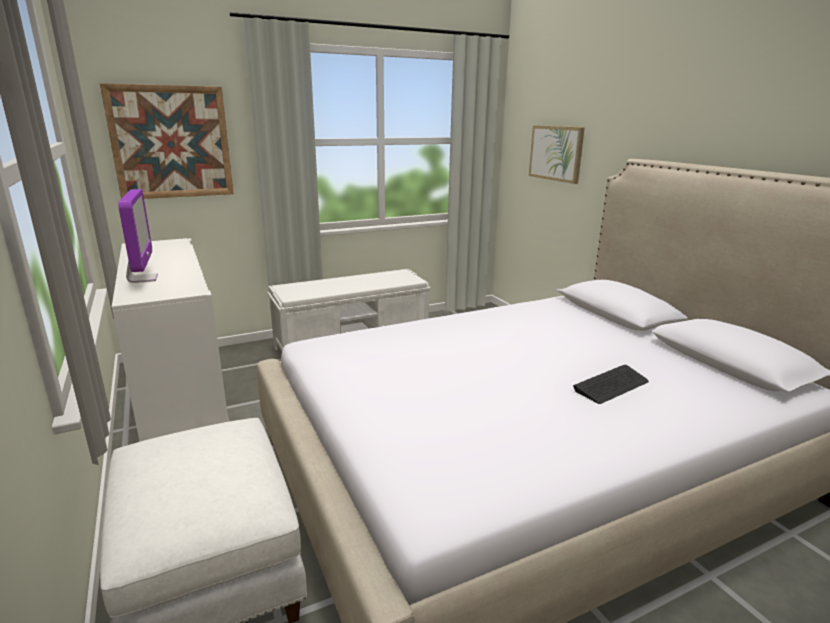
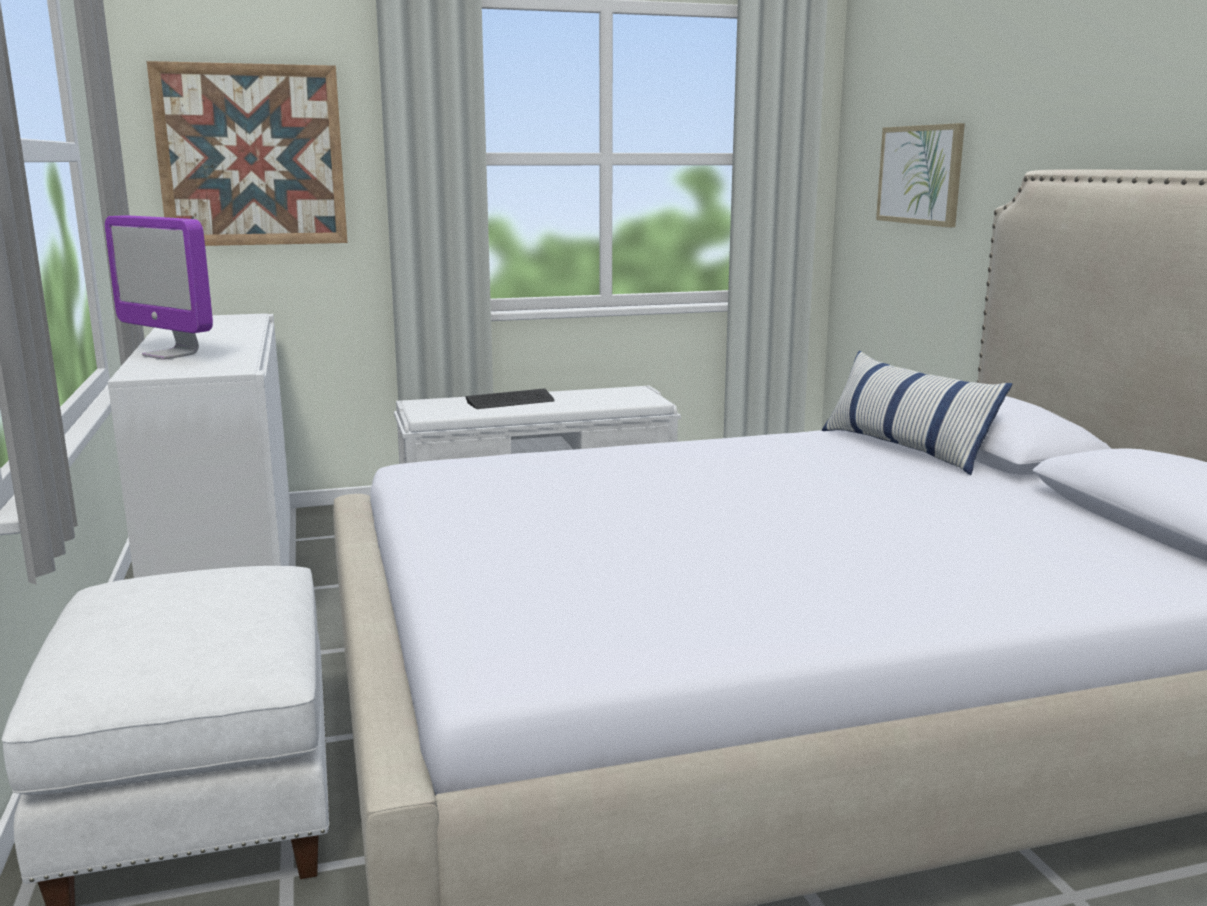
camera: 10 degrees right, 5 degrees down
monitor [118,189,158,283] -> monitor turned 135 degrees clockwise [105,215,213,360]
keyboard [573,365,649,404] -> keyboard moved to [465,388,555,409]
none -> pillow [822,351,1012,475]

